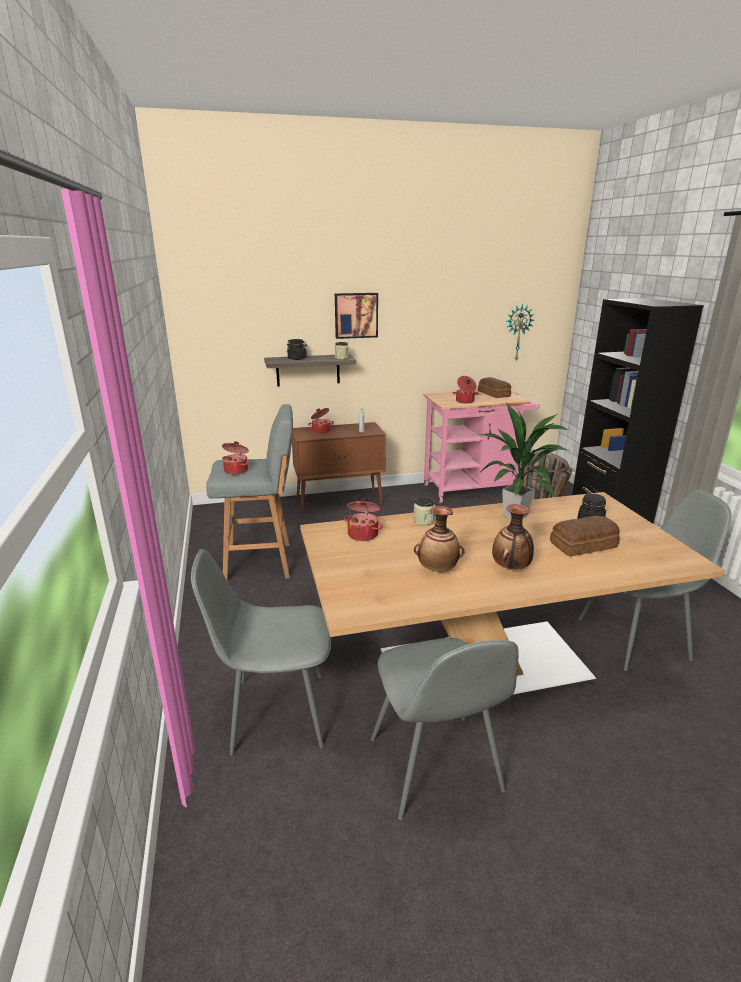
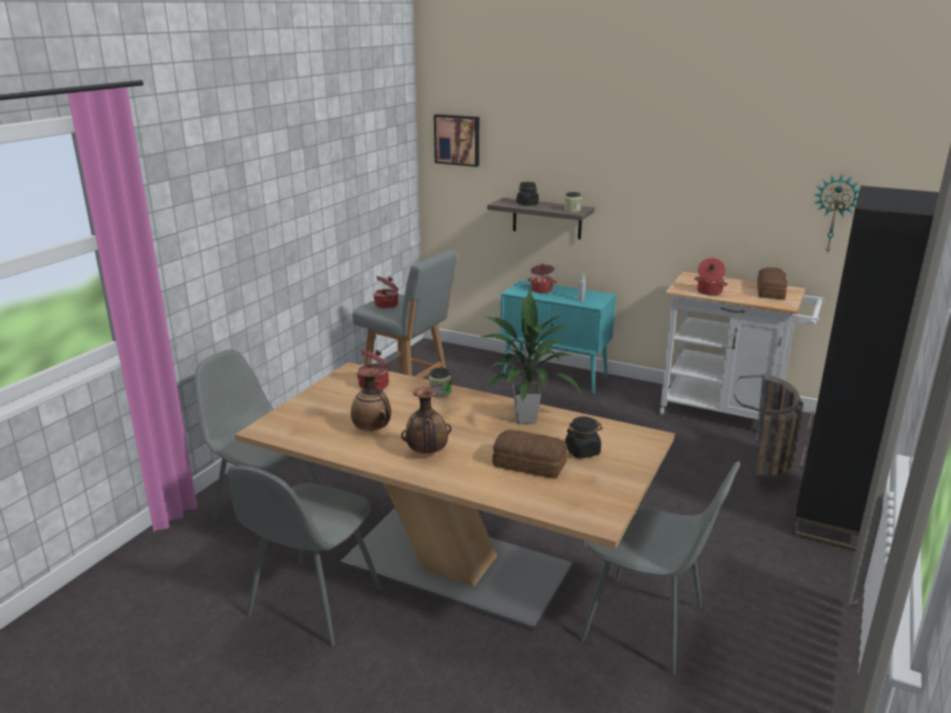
camera: 40 degrees right, 0 degrees up
brown cabinet [292,422,386,513] -> turquoise cabinet [500,280,616,394]
picture [335,293,378,339] -> picture moved to [434,114,479,167]
pink cart [423,390,540,503] -> white cart [660,272,825,420]

